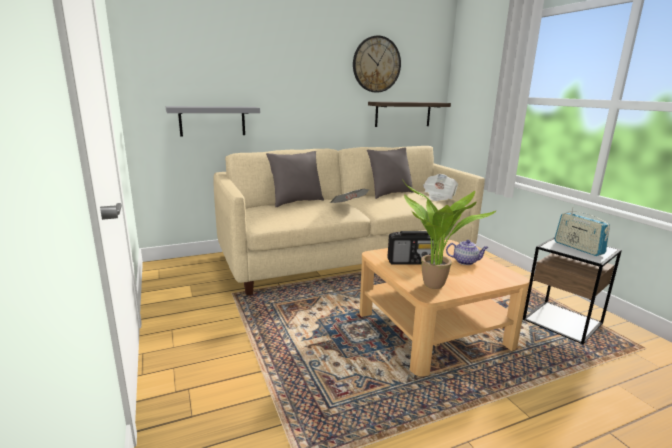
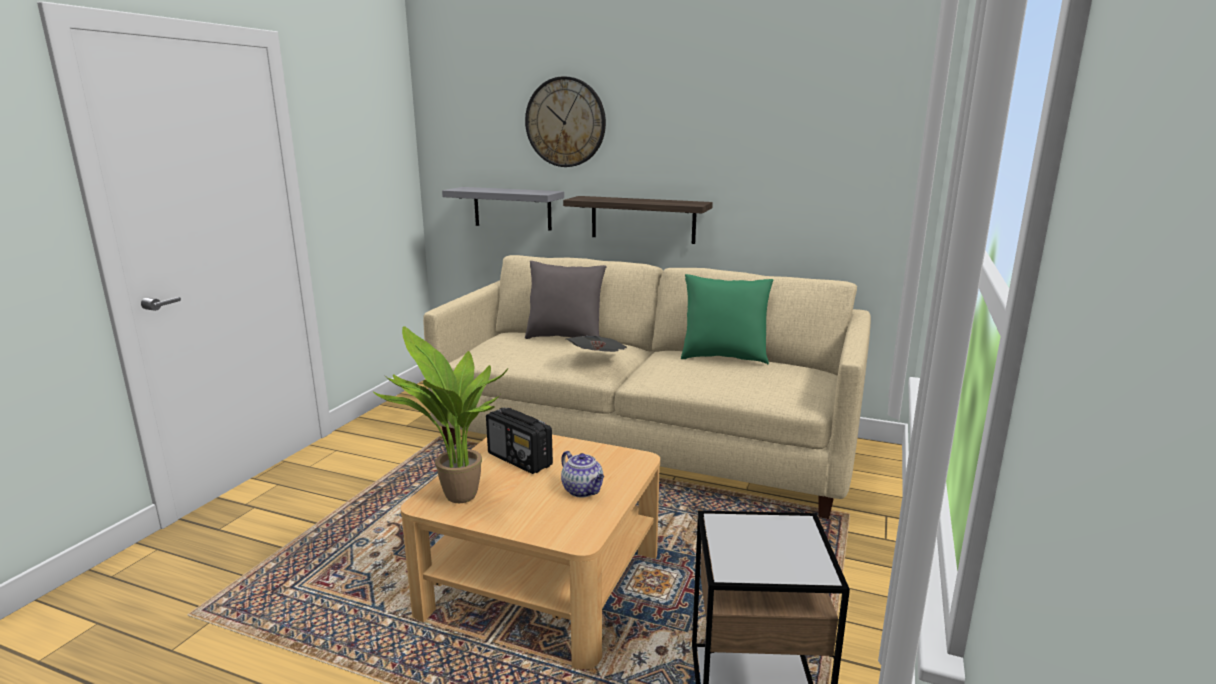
camera: 45 degrees right, 0 degrees up
wall clock [353,36,401,93] -> wall clock moved to [525,76,606,167]
grey pillow [367,147,413,199] -> green pillow [681,274,773,364]
shelf [368,102,451,127] -> shelf moved to [563,196,713,244]
newspaper [423,174,458,201] -> none
radio [554,207,610,256] -> none

